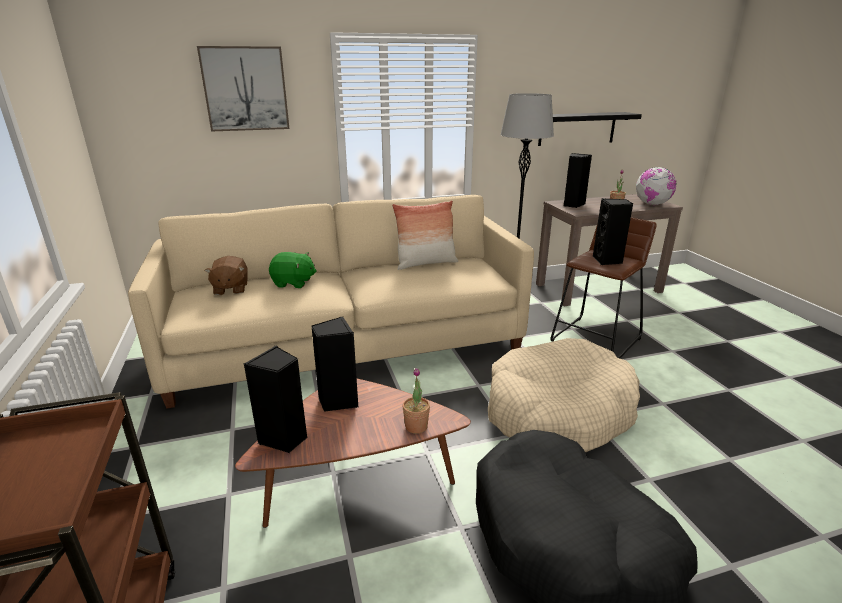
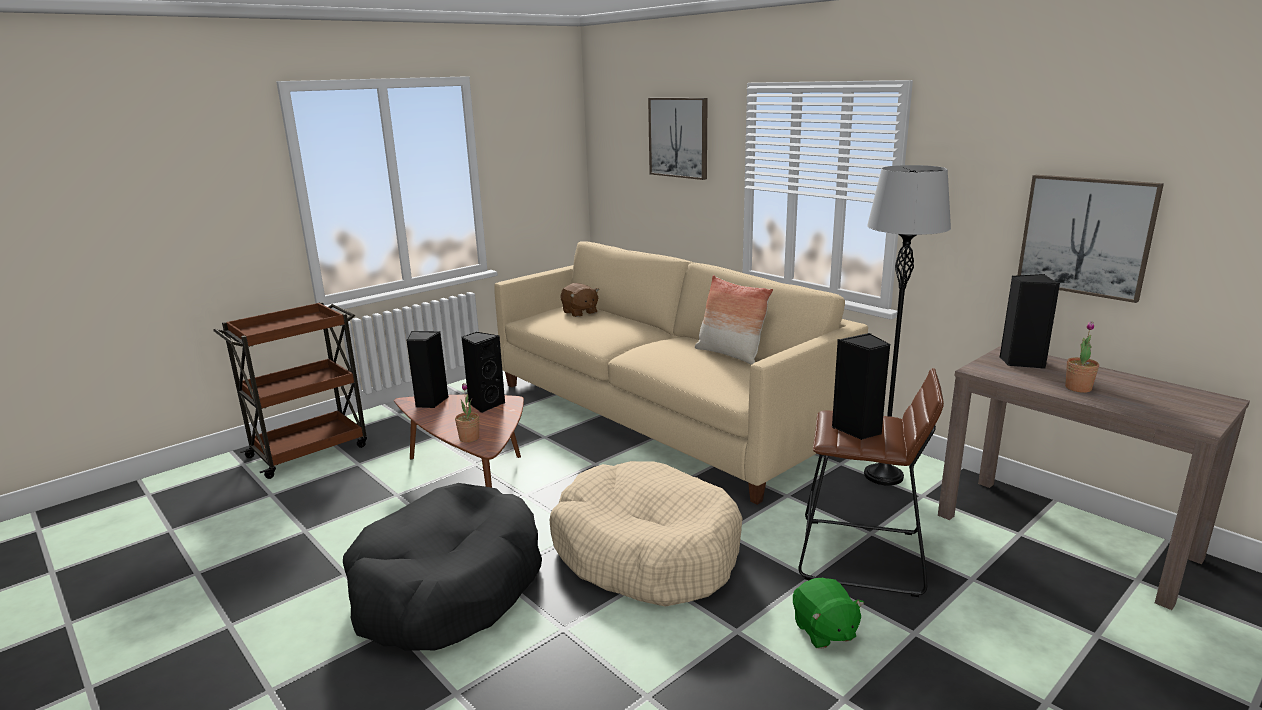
camera: 65 degrees right, 5 degrees down
brown plush toy [205,256,248,295] -> brown plush toy turned 90 degrees counterclockwise [561,283,599,317]
green plush toy [269,252,317,288] -> green plush toy moved to [793,578,864,649]
black shelf [538,112,642,146] -> picture [1017,175,1164,303]
globe [636,167,676,205] -> none

